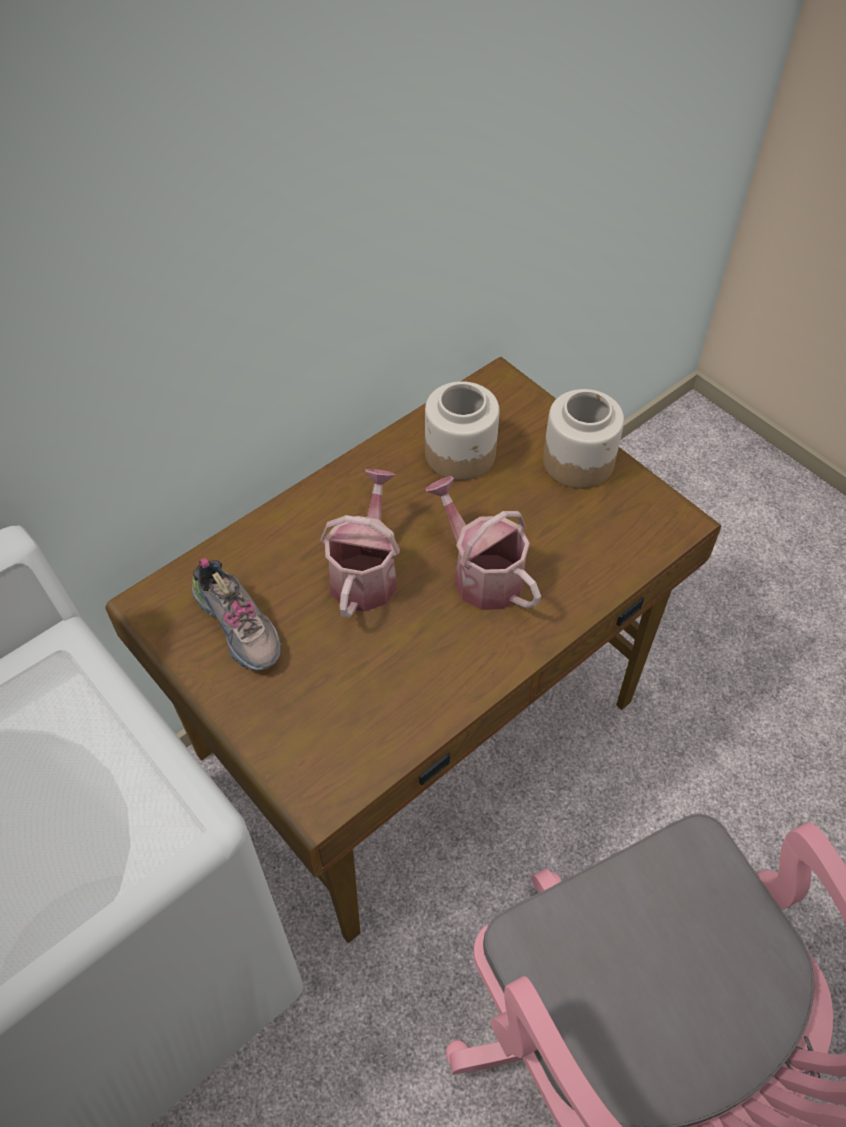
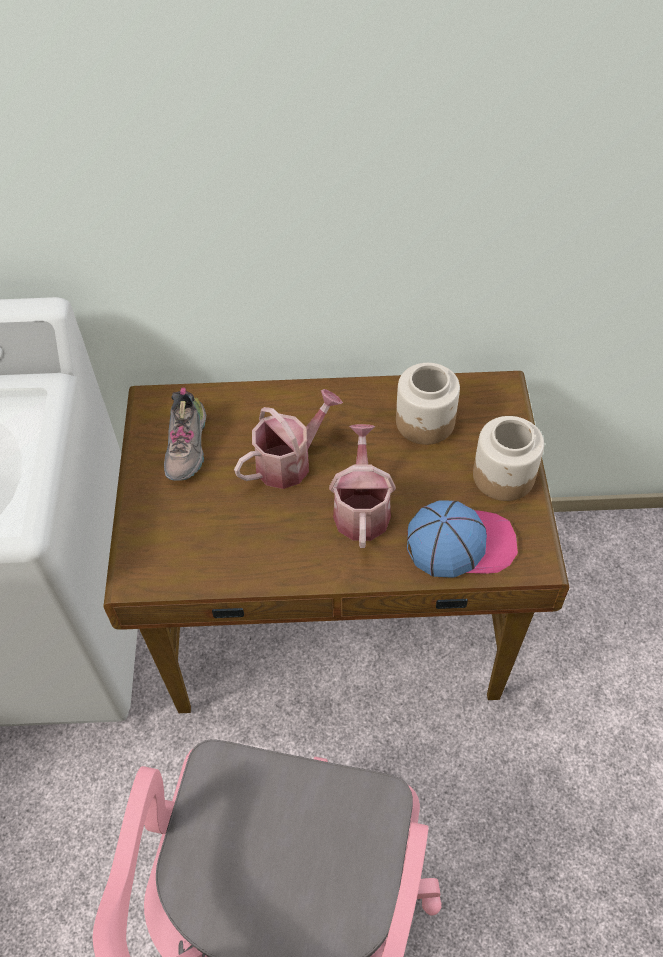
camera: 40 degrees right, 0 degrees up
none -> cap [407,500,518,578]

